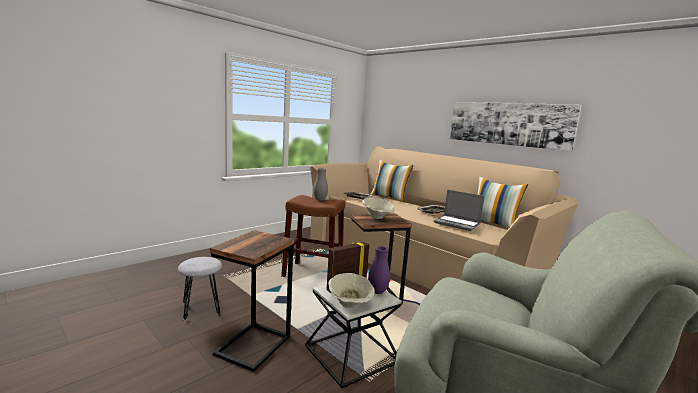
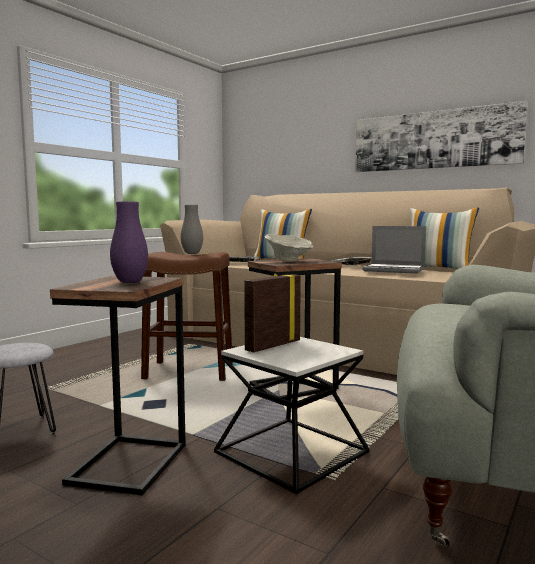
camera: 10 degrees left, 5 degrees down
beige bowl [328,273,375,308] -> none
purple vase [368,246,390,294] -> purple vase moved to [110,201,148,283]

